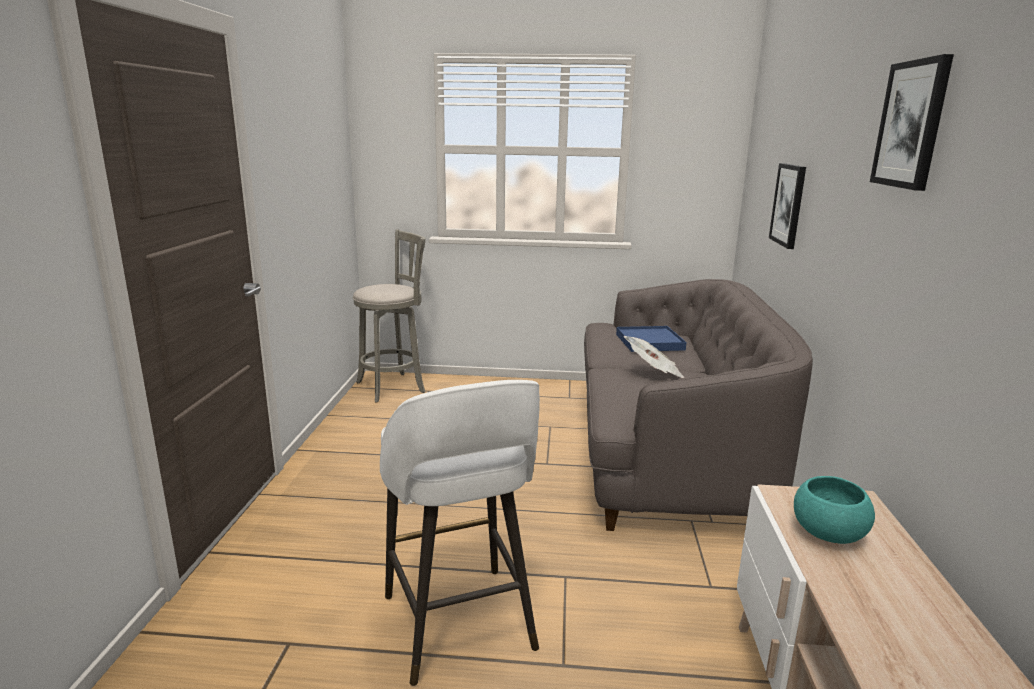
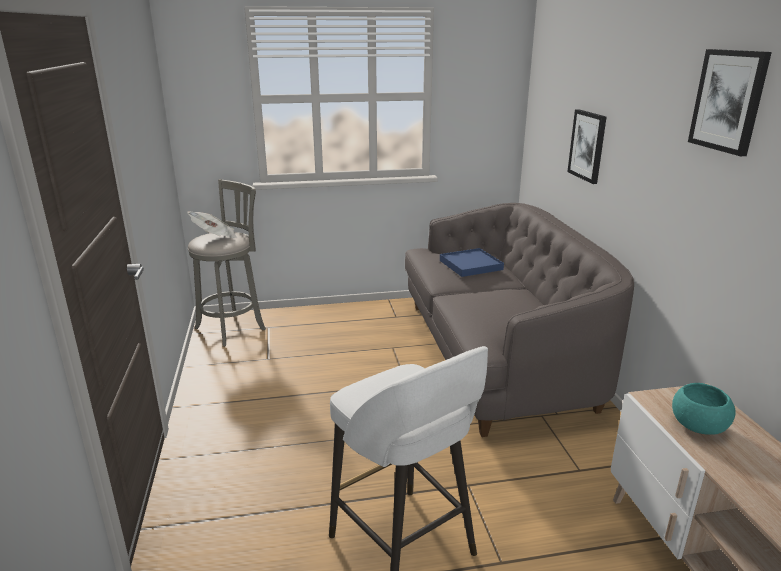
camera: 15 degrees left, 5 degrees up
newspaper [624,336,685,378] -> newspaper moved to [187,212,237,239]

